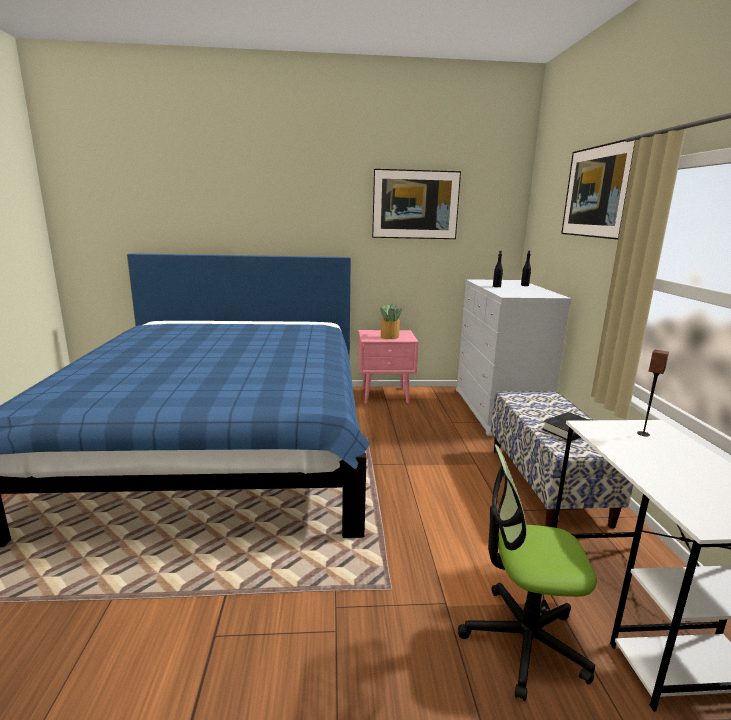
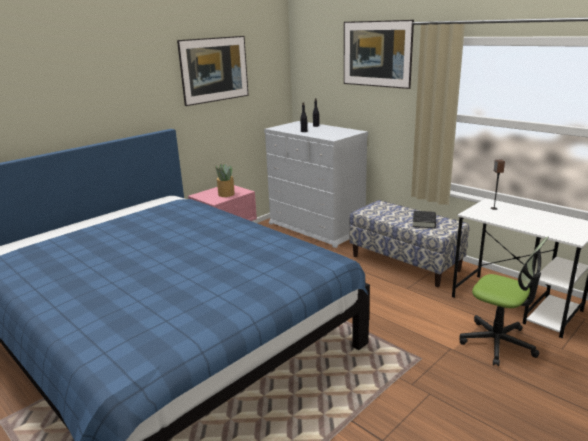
camera: 40 degrees left, 5 degrees up
office chair [458,444,597,701] -> office chair turned 105 degrees counterclockwise [459,237,549,366]

